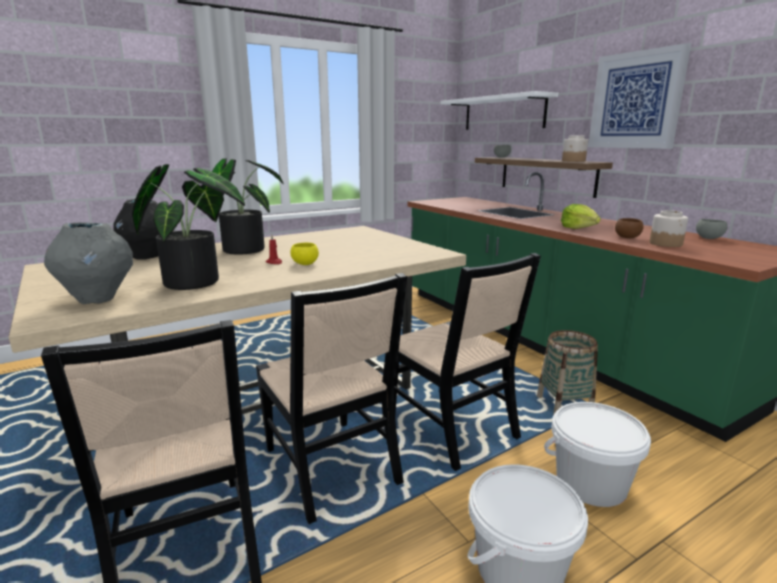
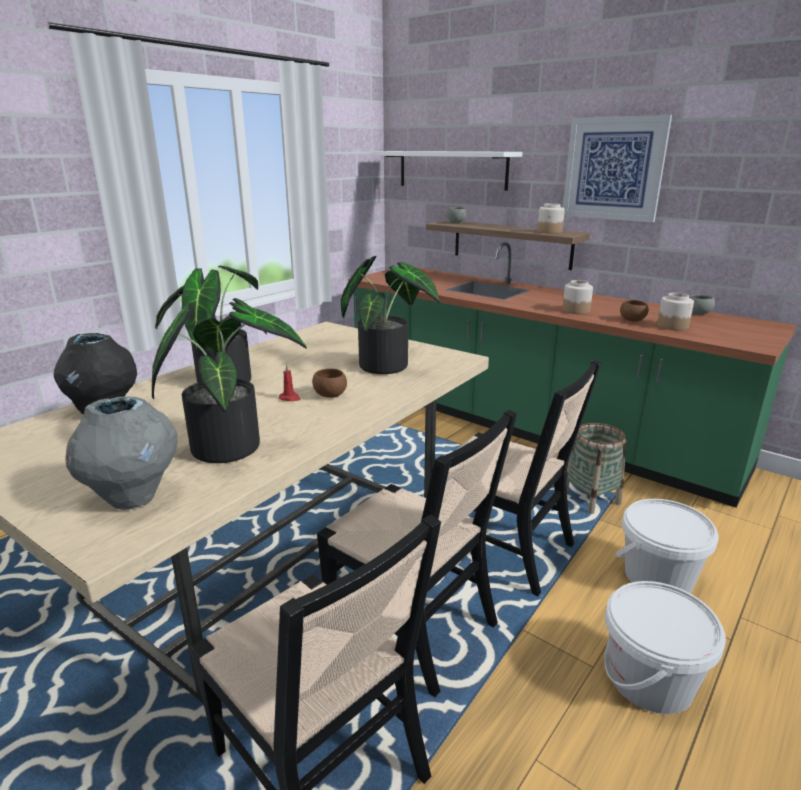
camera: 20 degrees left, 5 degrees up
yellow bowl [290,243,319,265] -> brown bowl [312,369,347,398]
lettuce [561,204,601,229] -> jar [562,280,593,314]
none -> potted plant [341,256,440,374]

